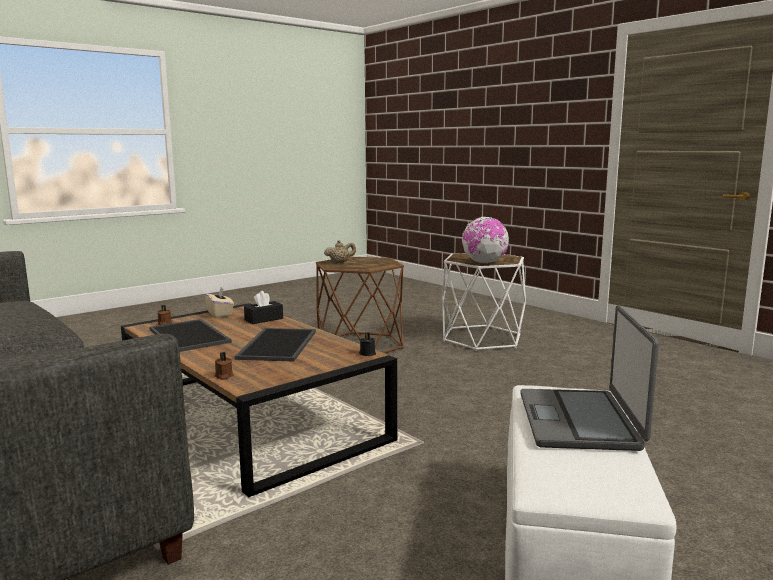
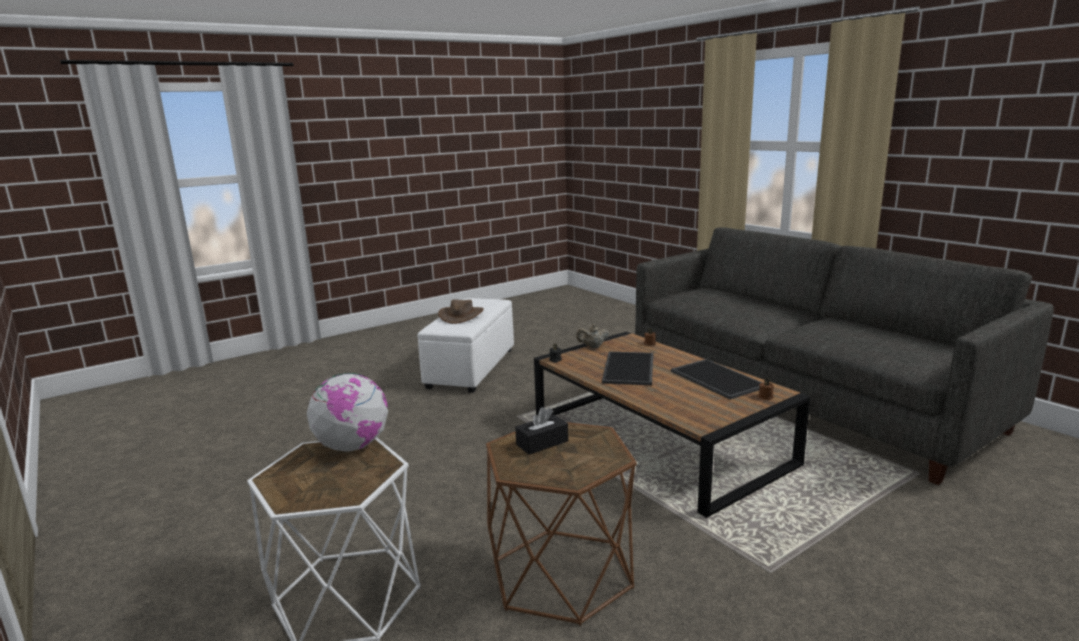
camera: 175 degrees left, 5 degrees up
beige tissue box [205,287,234,318] -> none
black tissue box [244,291,283,324] -> black tissue box moved to [515,407,568,455]
beige teapot [324,240,356,263] -> beige teapot moved to [576,324,609,348]
laptop [520,305,659,451] -> brown hat [438,299,484,324]

